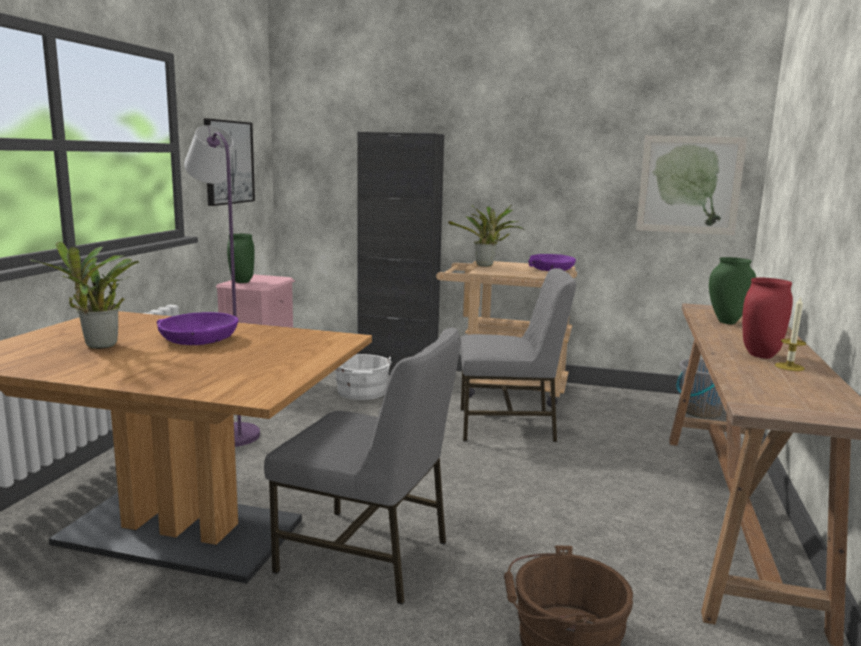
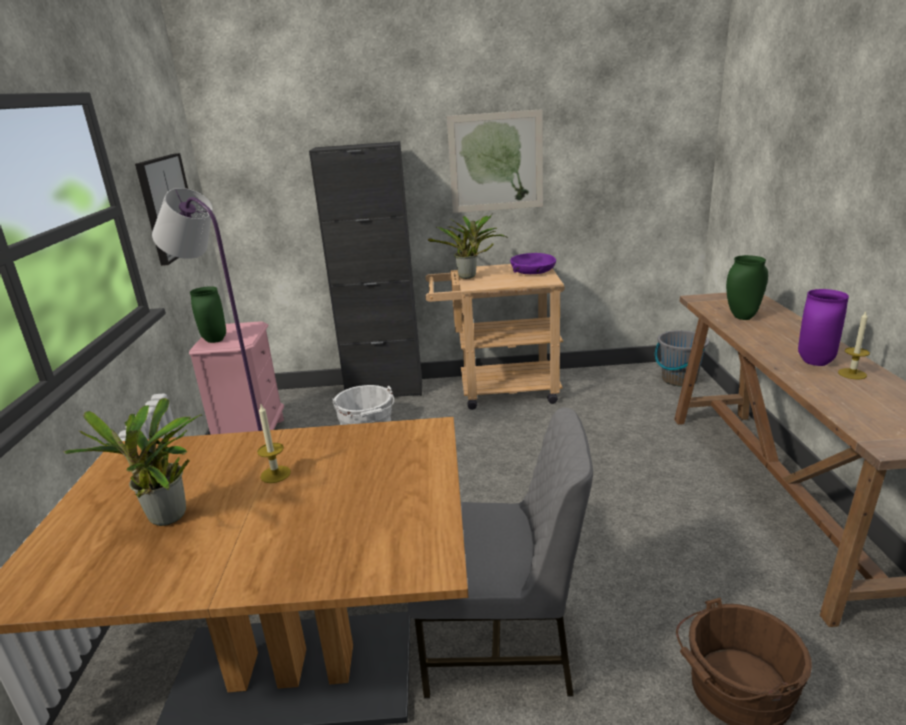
camera: 15 degrees left, 10 degrees up
purple bowl [157,312,239,345] -> candle [257,405,291,483]
grey chair [460,268,576,442] -> none
picture [636,135,747,235] -> picture moved to [447,109,543,213]
red vase [742,278,793,359] -> purple vase [798,289,849,366]

